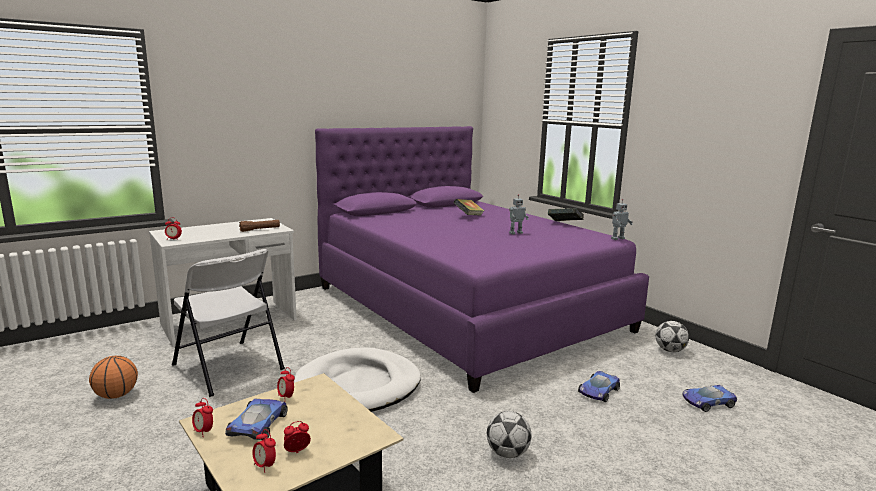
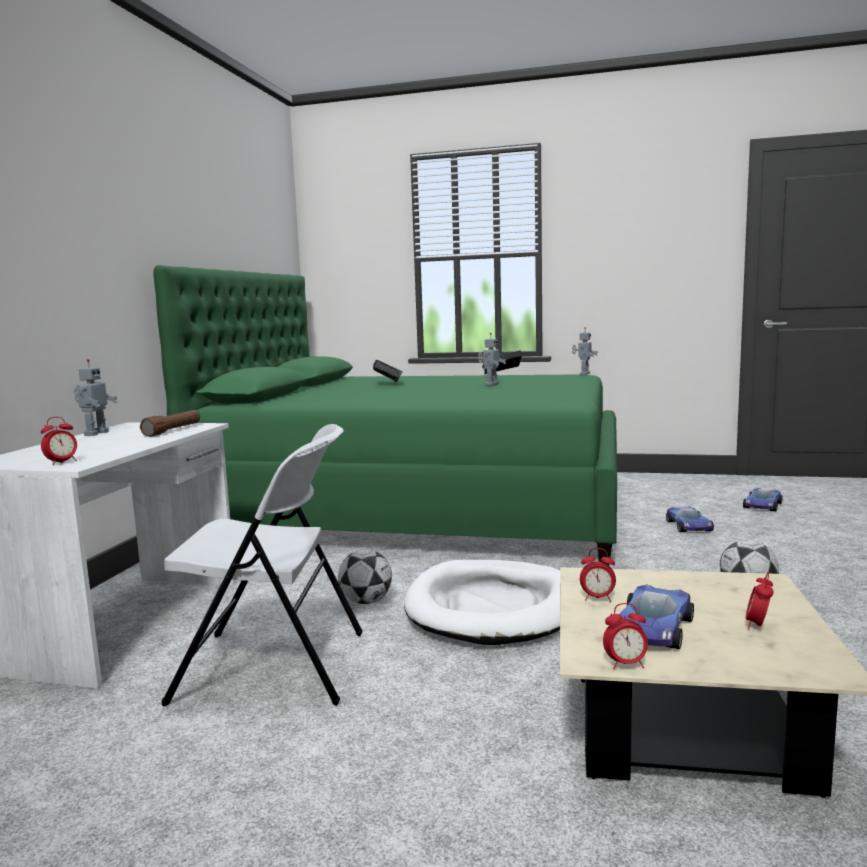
camera: 40 degrees left, 5 degrees down
basketball [89,356,138,399] -> none
toy car [225,399,288,440] -> toy car turned 120 degrees counterclockwise [619,585,694,649]
alarm clock [253,429,276,473] -> none
purple bed [315,126,649,393] -> green bed [153,265,617,565]
football [655,321,689,352] -> football moved to [338,549,392,604]
none -> toy robot [74,359,118,436]

